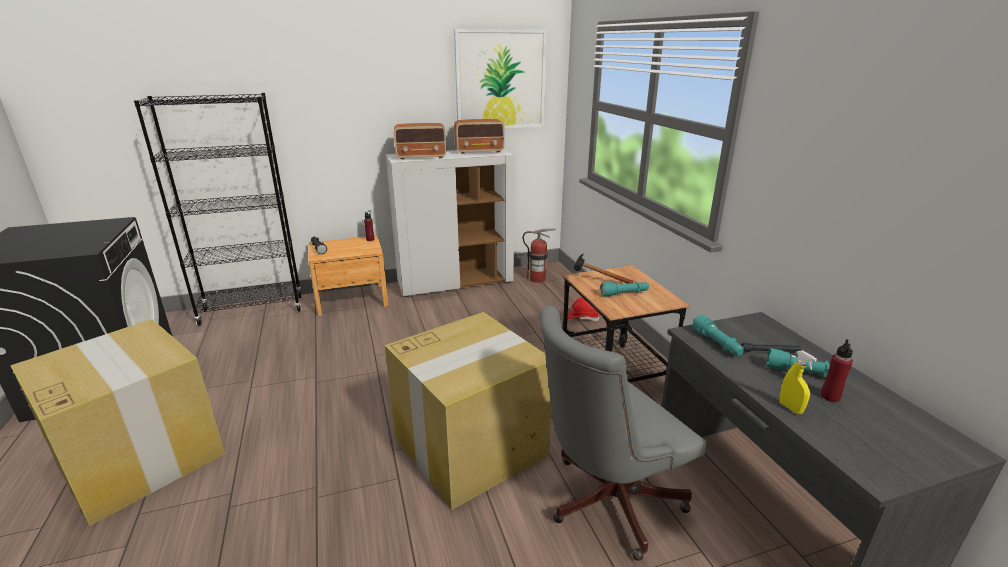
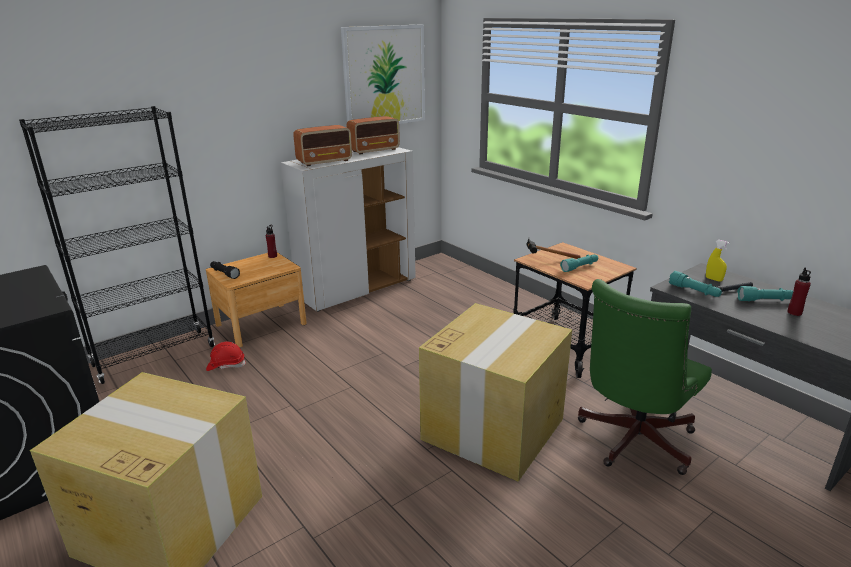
camera: 20 degrees left, 0 degrees up
fire extinguisher [523,228,556,283] -> none
grey office chair [540,306,706,561] -> green office chair [578,279,712,475]
red hard hat [567,297,600,321] -> red hard hat moved to [206,341,246,371]
yellow spray bottle [779,350,817,414] -> yellow spray bottle moved to [706,240,730,282]

